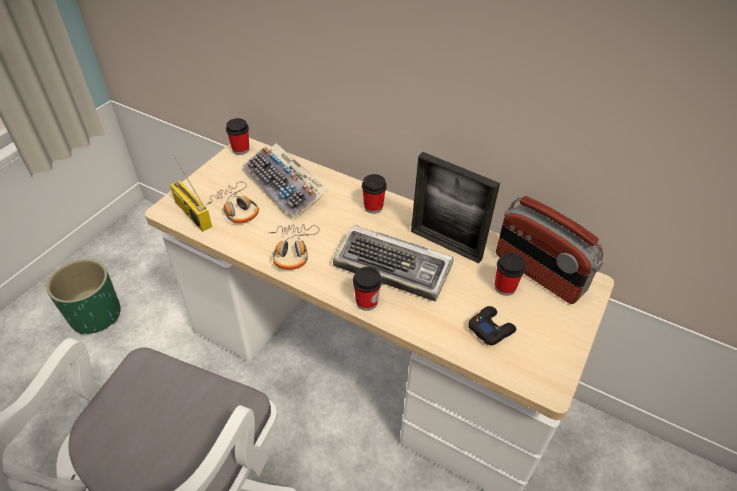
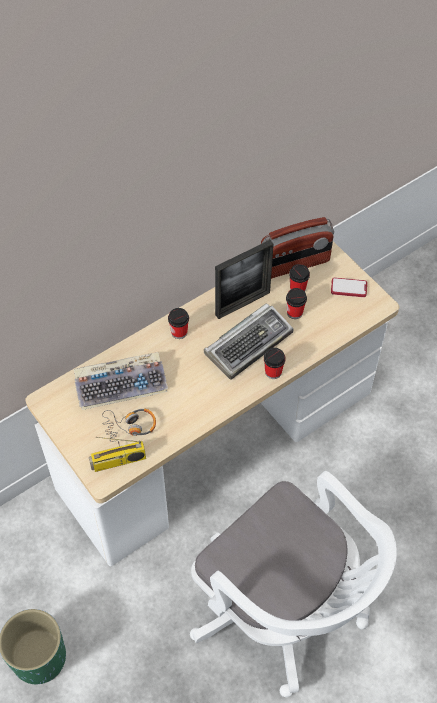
camera: 65 degrees left, 10 degrees up
cup [226,118,249,155] -> cup moved to [286,288,307,319]
headphones [268,224,319,270] -> none
black game controller [468,306,516,345] -> none
none -> phone [331,277,367,297]

